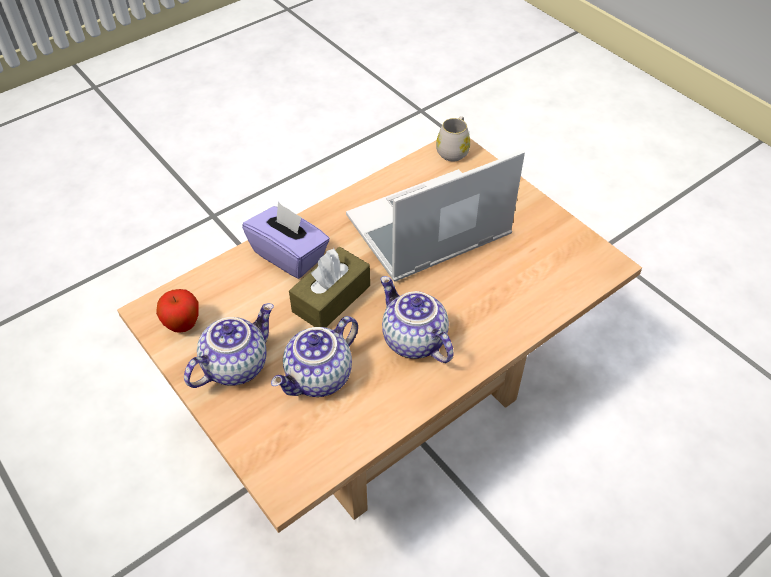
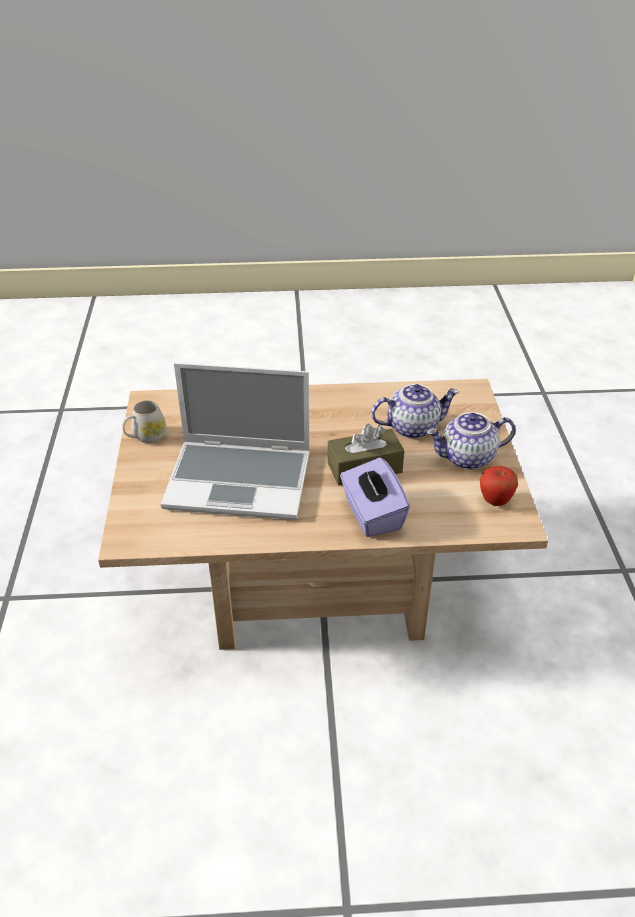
camera: 145 degrees left, 10 degrees down
teapot [380,276,454,363] -> none
white mug [436,116,470,162] -> white mug moved to [122,400,166,444]

